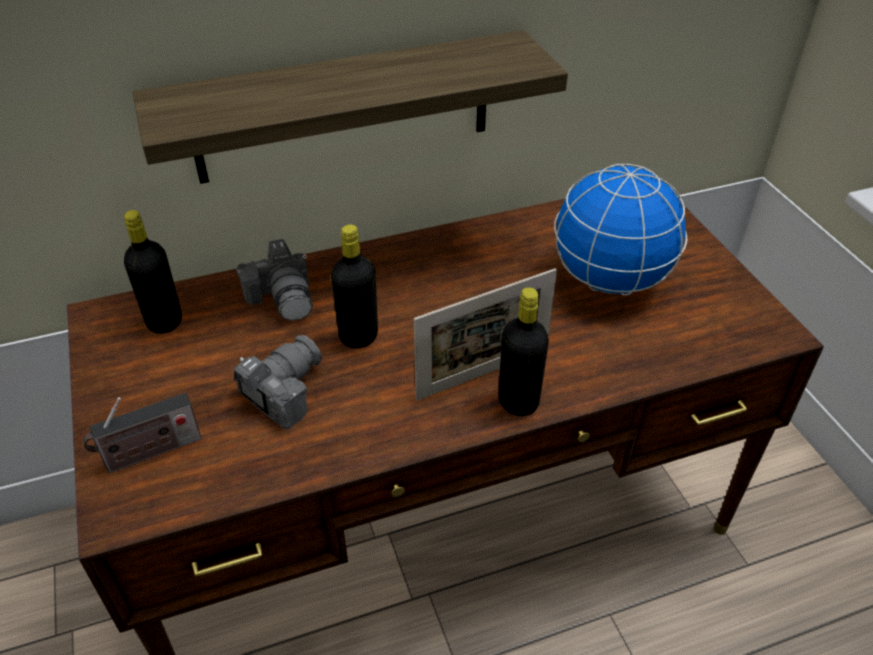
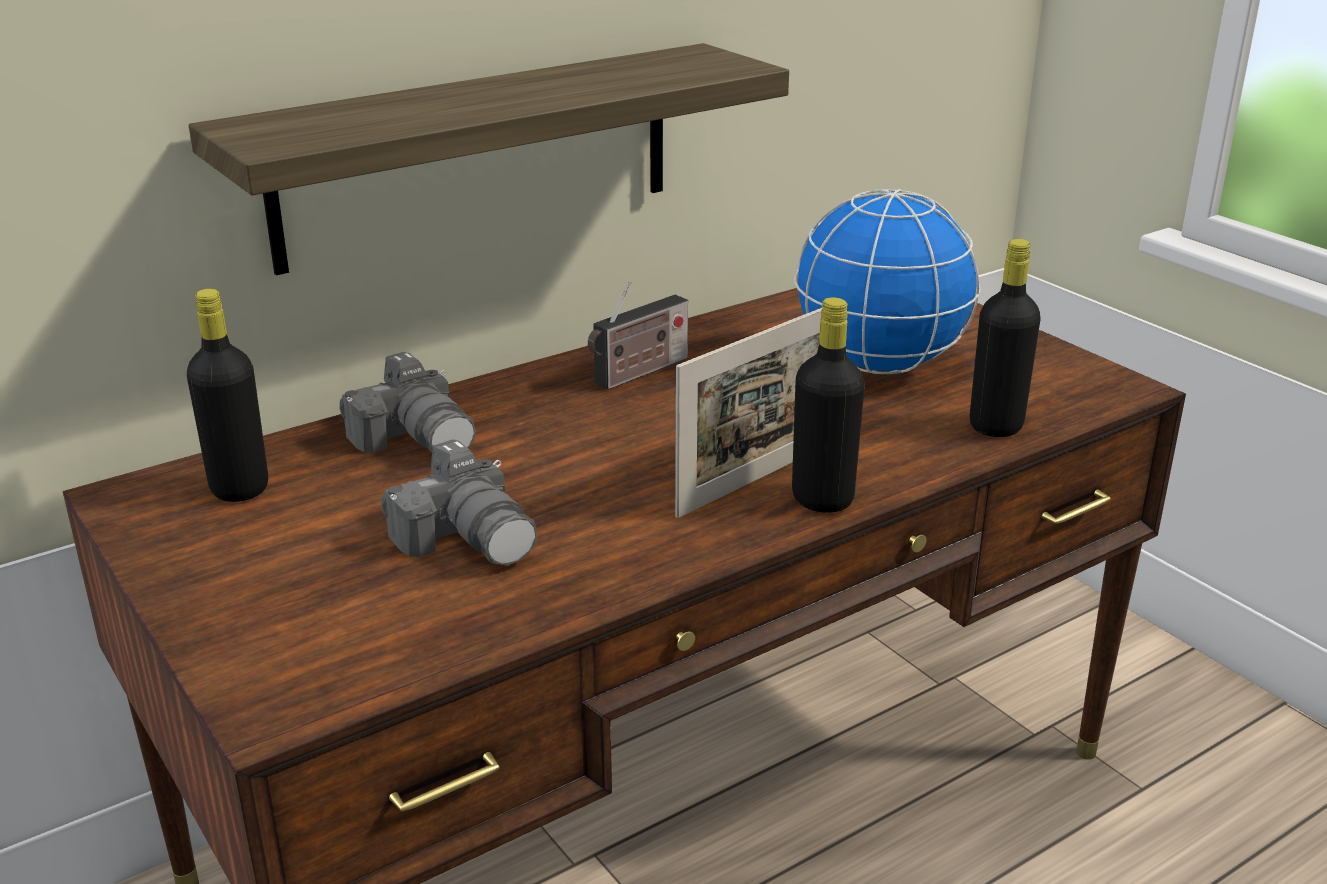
camera: 15 degrees left, 15 degrees down
radio [83,393,202,473] -> radio moved to [588,281,688,390]
camera [234,335,322,430] -> camera turned 120 degrees clockwise [381,439,537,565]
black bottle [331,224,378,348] -> black bottle moved to [970,239,1041,437]

